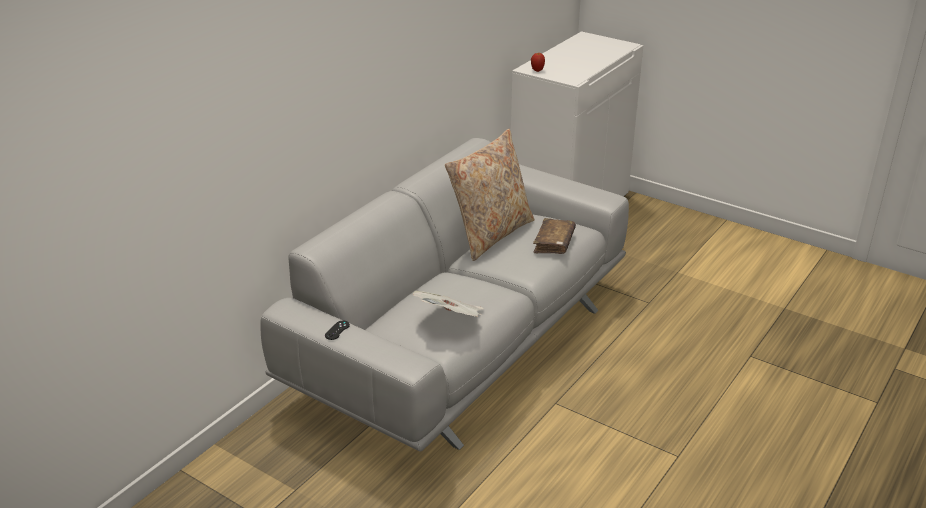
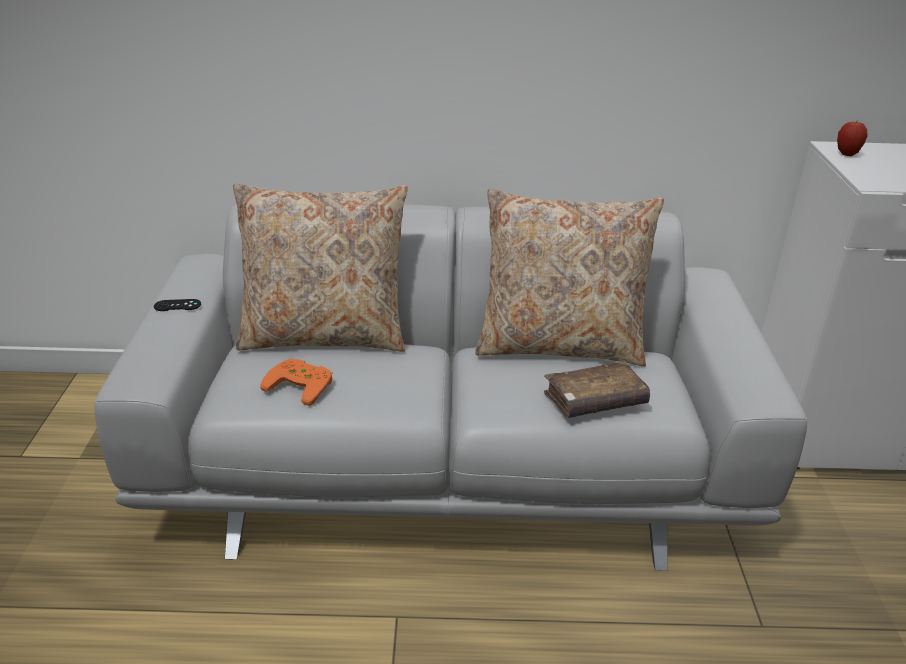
camera: 55 degrees right, 0 degrees up
newspaper [413,291,484,317] -> orange game controller [260,359,332,406]
none -> beige pillow [233,184,408,352]

